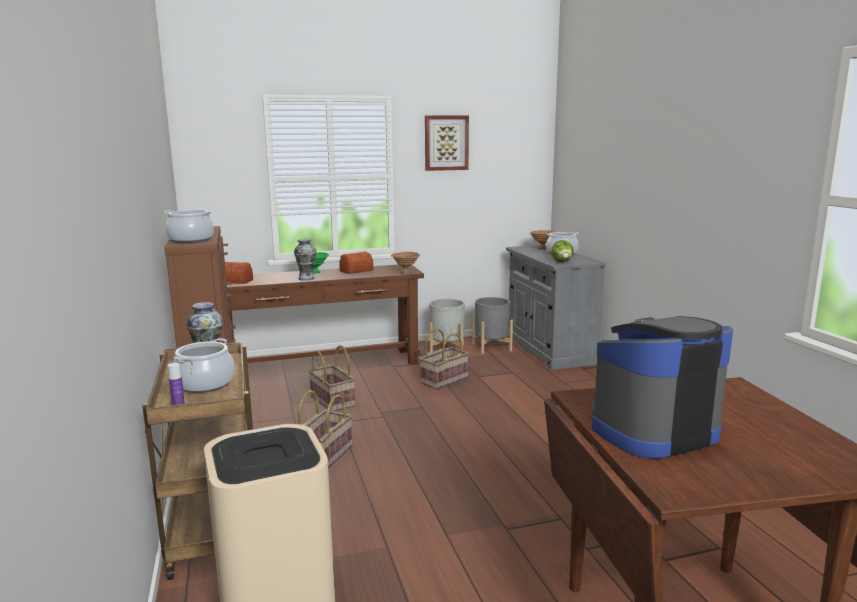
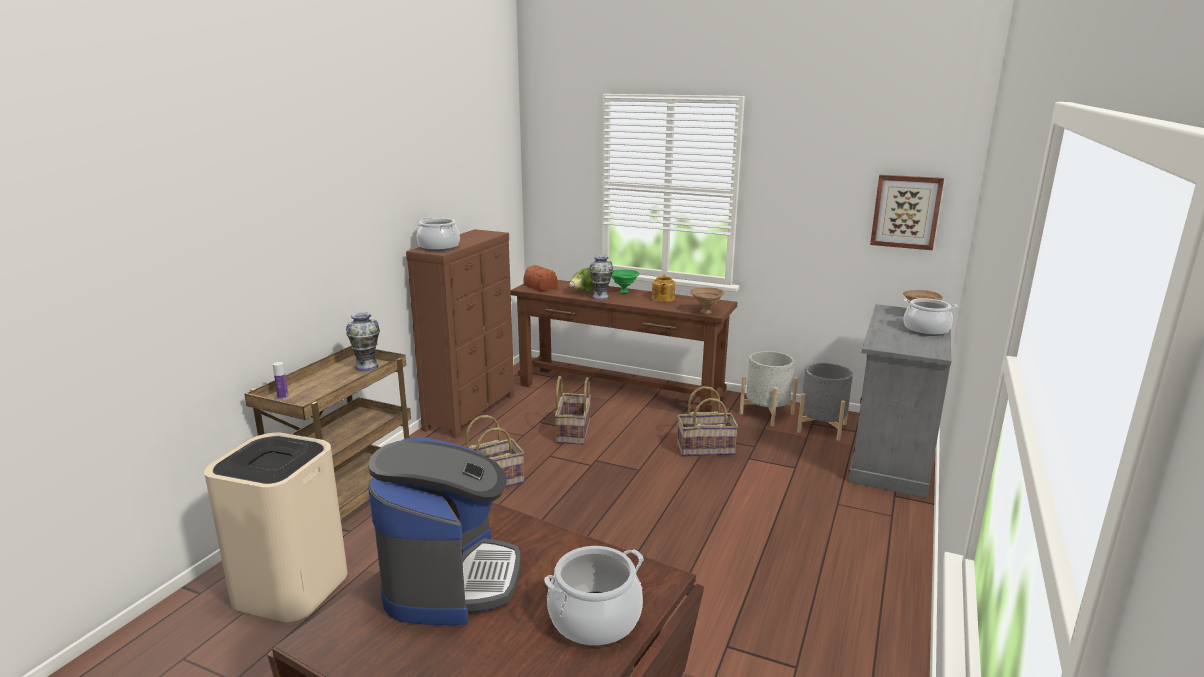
camera: 40 degrees right, 5 degrees up
cooking pot [173,338,235,393] -> cooking pot moved to [544,546,644,646]
bread [339,251,373,274] -> teapot [652,274,675,302]
picture [425,116,469,171] -> picture moved to [870,175,944,250]
lettuce [551,240,574,262] -> lettuce moved to [570,268,594,292]
coffee machine [591,316,733,459] -> coffee machine turned 75 degrees clockwise [368,437,521,625]

